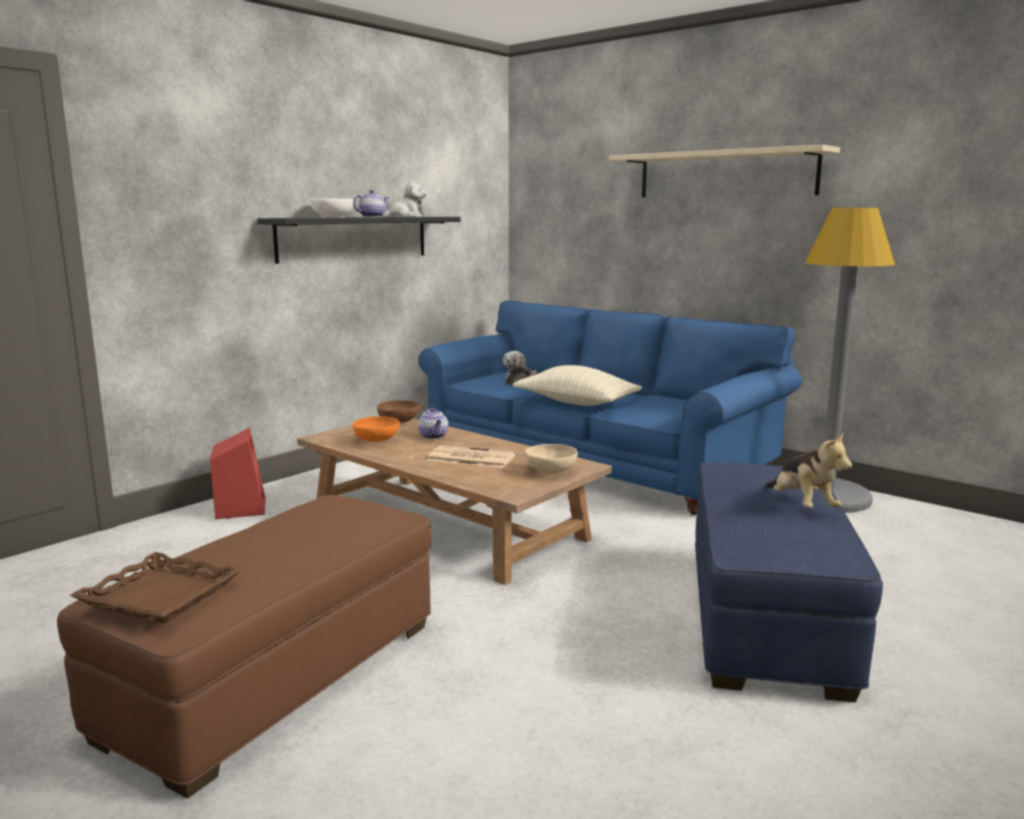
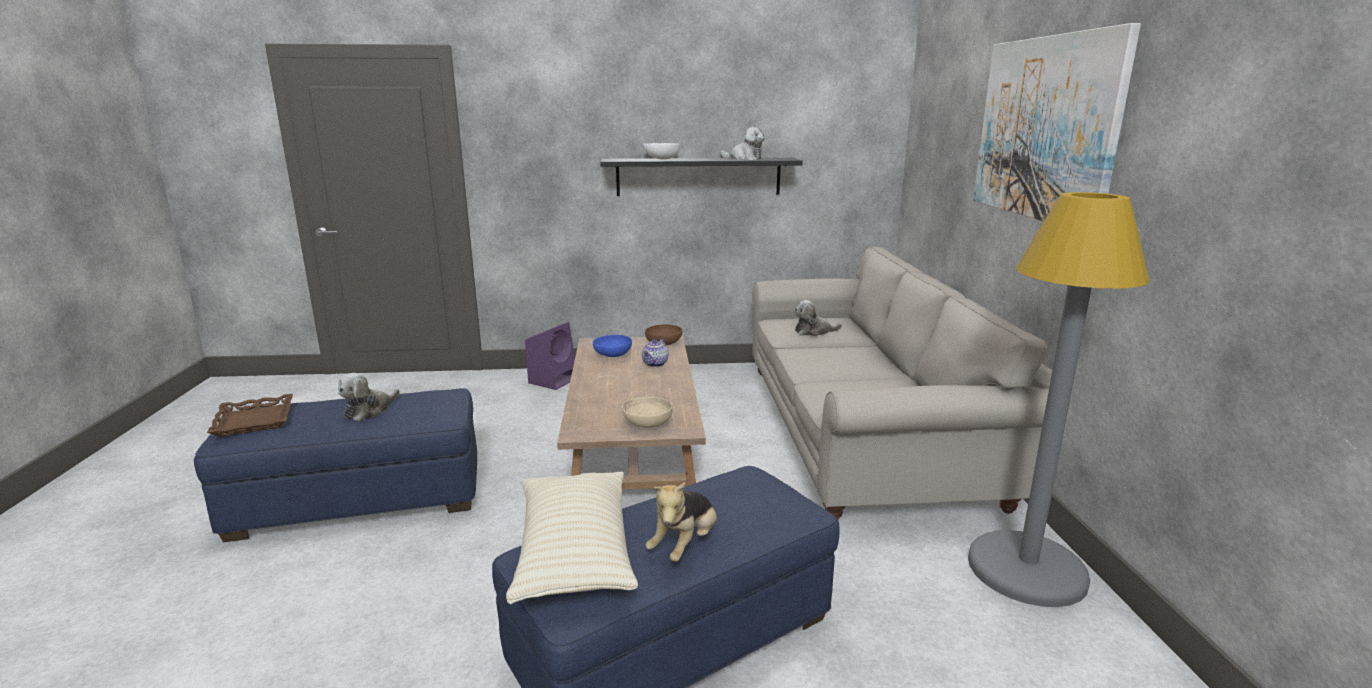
camera: 45 degrees right, 5 degrees up
brown ottoman [57,495,431,798] -> blue ottoman [194,388,477,542]
red speaker [210,428,266,519] -> purple speaker [525,322,575,390]
orange bowl [352,416,400,442] -> blue bowl [593,335,632,357]
teapot [353,190,389,217] -> none
blue sofa [418,301,802,515] -> beige sofa [752,246,1052,519]
newspaper [427,445,516,468] -> none
beige pillow [513,365,642,406] -> beige pillow moved to [506,472,638,604]
beige shelf [609,144,840,197] -> picture [973,23,1141,221]
none -> plush toy [338,373,400,421]

